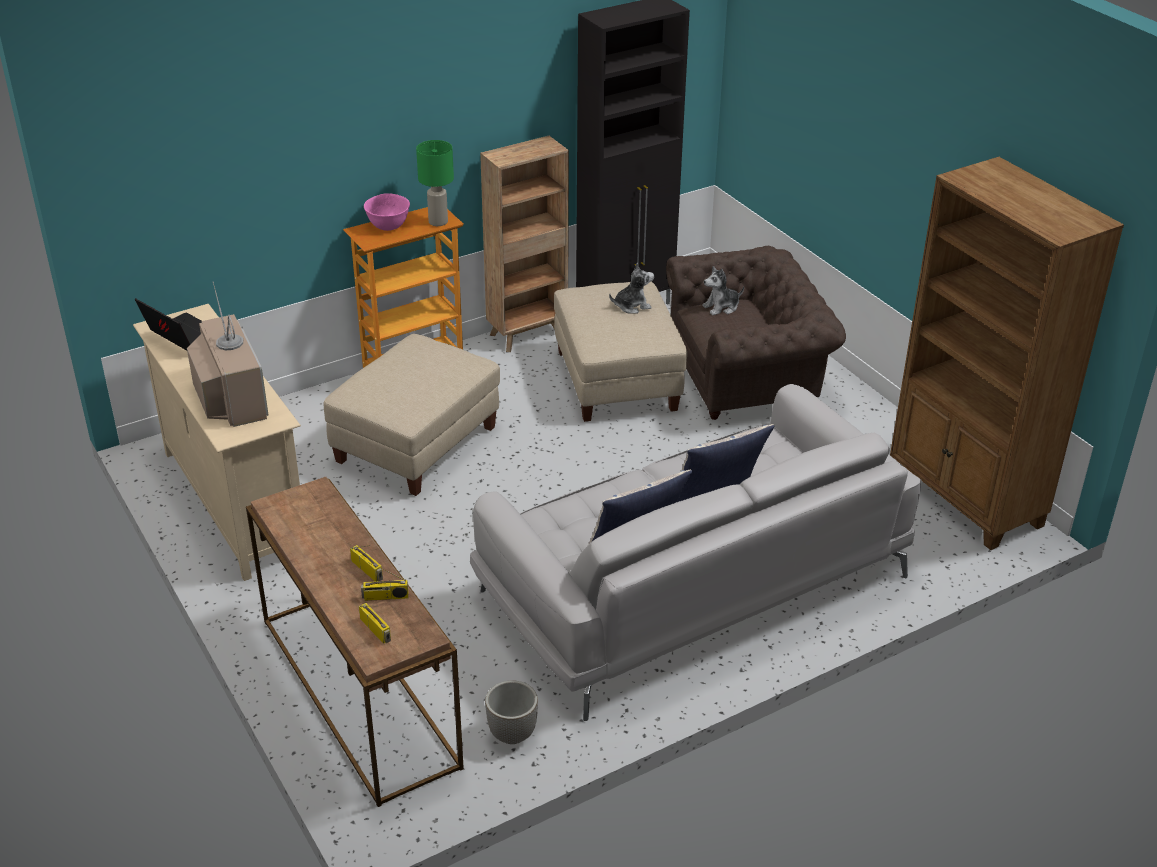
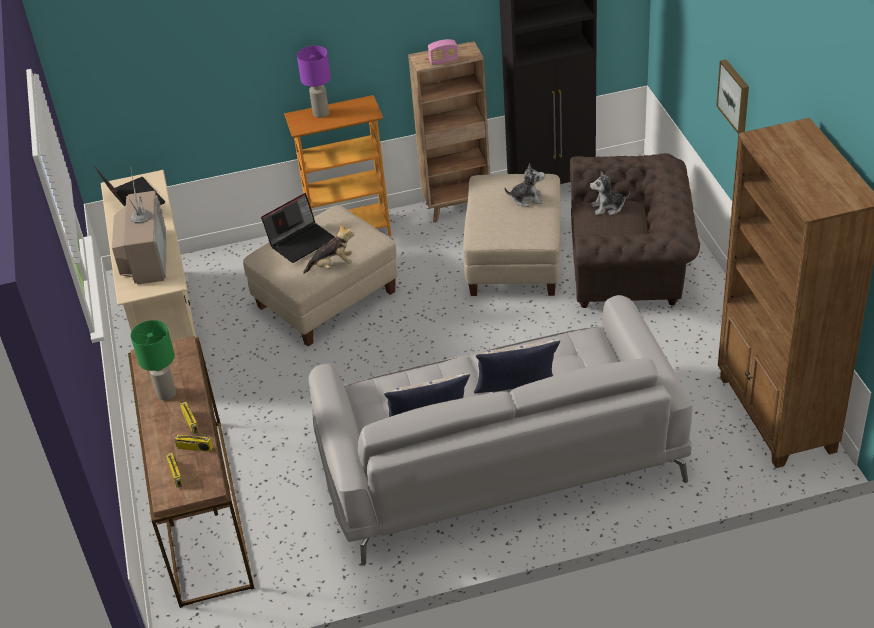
camera: 20 degrees right, 5 degrees up
pink bowl [364,193,410,231] -> purple table lamp [297,46,331,118]
green table lamp [416,140,454,226] -> green table lamp moved to [131,320,176,400]
planter [485,681,538,744] -> none
none -> laptop [261,193,335,263]
none -> plush toy [303,224,354,274]
none -> radio [428,39,459,65]
none -> picture [716,59,749,133]

